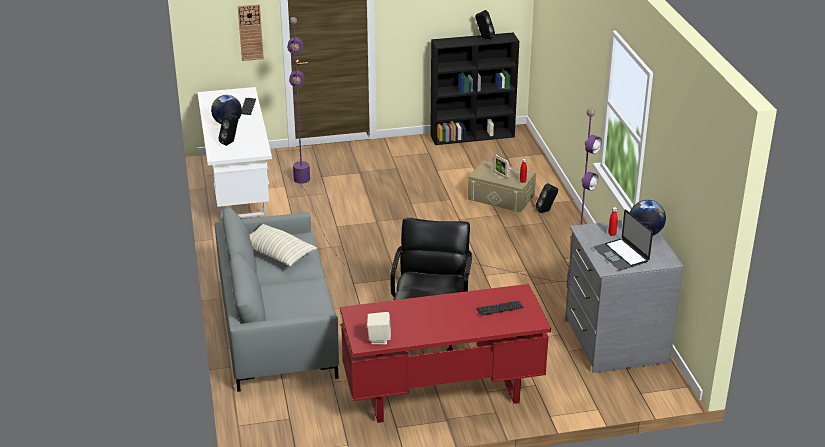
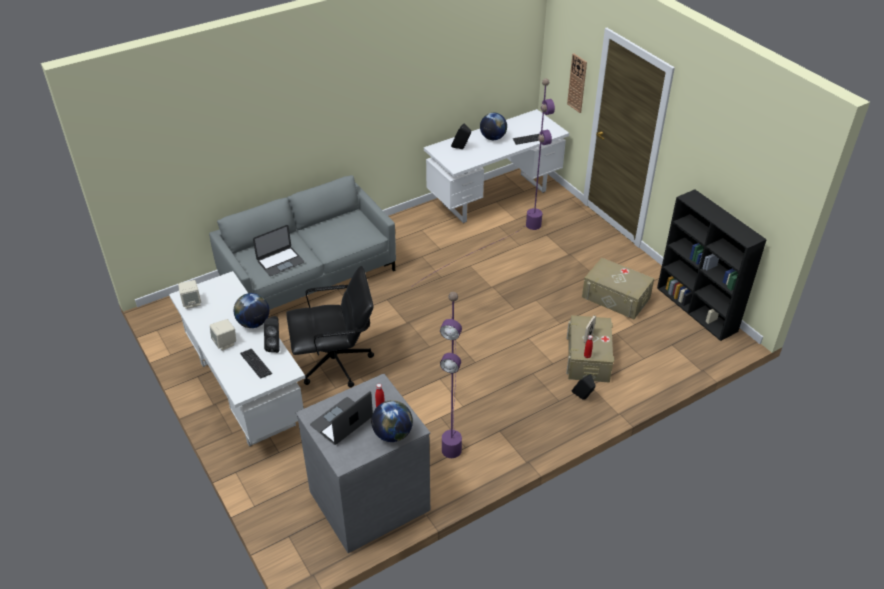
camera: 70 degrees right, 10 degrees up
pillow [249,224,317,266] -> none
red desk [340,284,551,423] -> white desk [169,271,305,447]
black speaker [475,10,495,39] -> black speaker moved to [264,316,279,353]
none -> beige speaker [210,319,236,351]
none -> globe [234,293,269,328]
none -> laptop [253,225,304,276]
none -> beige storage box [582,258,654,319]

